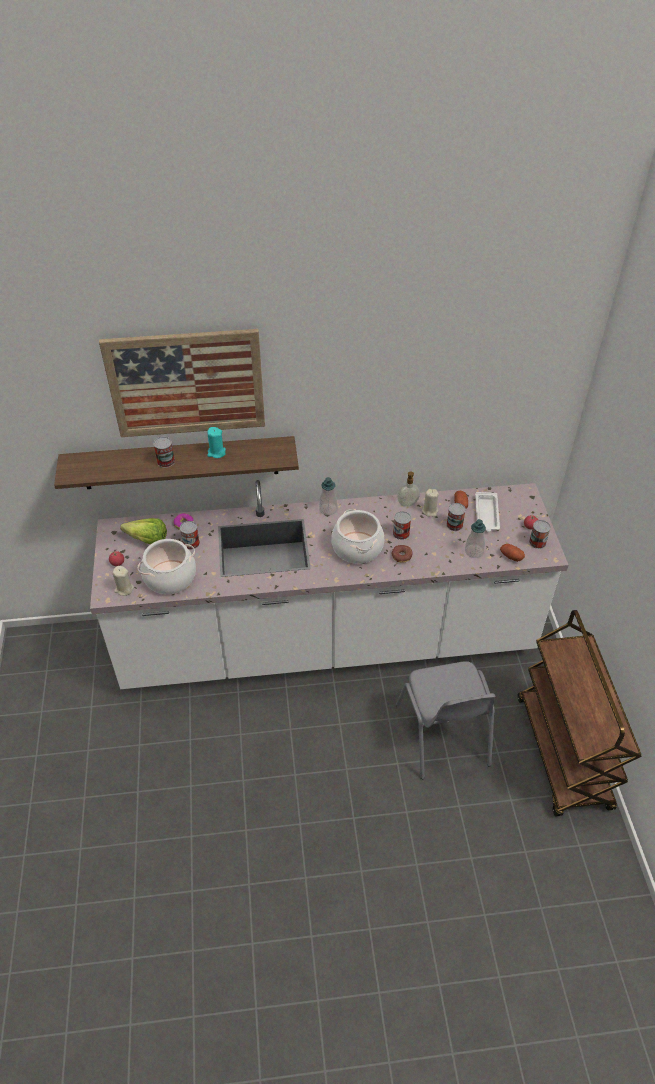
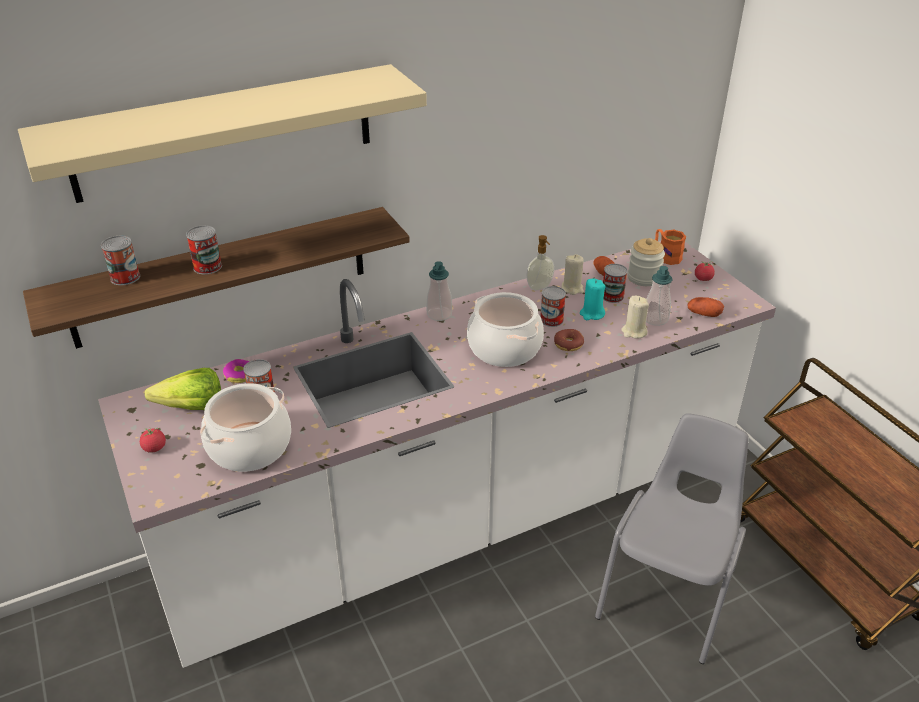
camera: 20 degrees left, 10 degrees down
picture [99,329,265,437] -> beige shelf [18,64,427,203]
beige candle [112,566,134,596] -> beige candle moved to [621,296,649,339]
turquoise candle [207,427,226,458] -> turquoise candle moved to [580,279,606,320]
grey chair [396,661,496,779] -> grey chair turned 120 degrees counterclockwise [595,413,749,664]
white tray [475,492,500,532] -> jar [628,238,665,286]
can [529,520,551,549] -> can moved to [101,236,140,285]
none -> orange mug [655,229,686,265]

